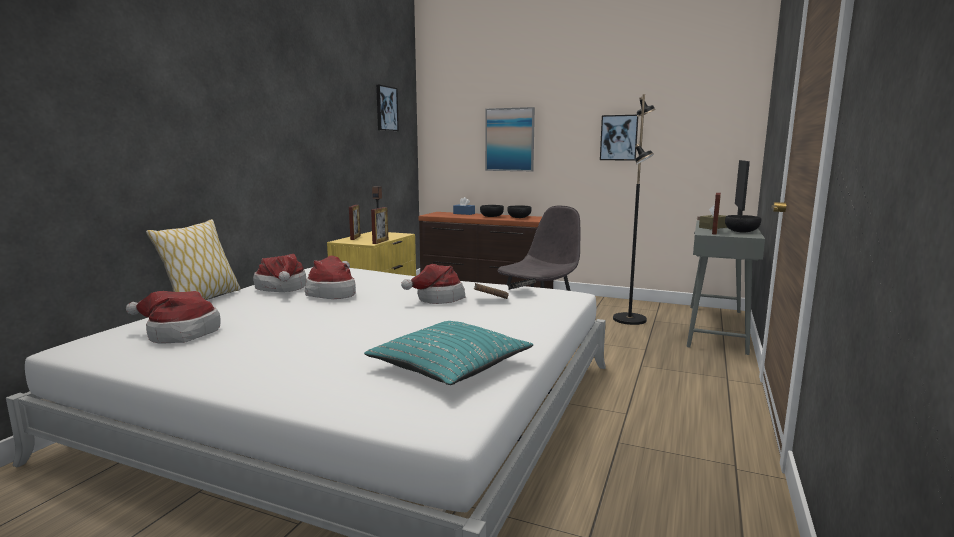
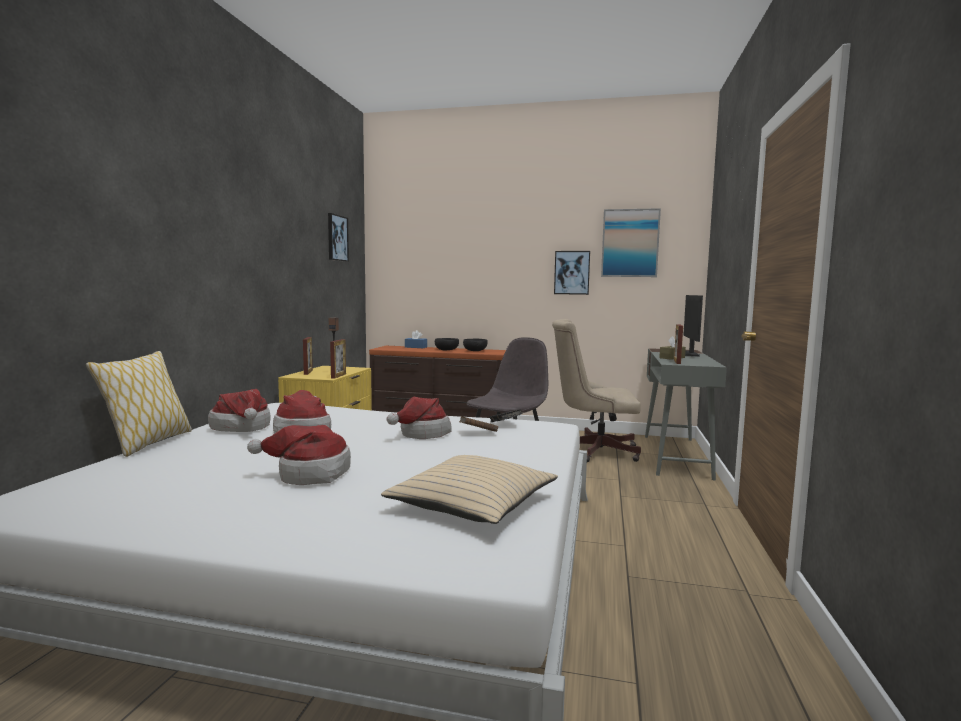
camera: 10 degrees left, 5 degrees down
hat [126,291,221,344] -> hat moved to [247,425,351,485]
turquoise pillow [364,321,533,385] -> beige pillow [381,455,558,524]
picture [485,107,535,171] -> picture moved to [601,208,661,277]
black floor lamp [613,94,655,325] -> beige office chair [552,319,641,462]
black bowl [725,215,761,233] -> none

